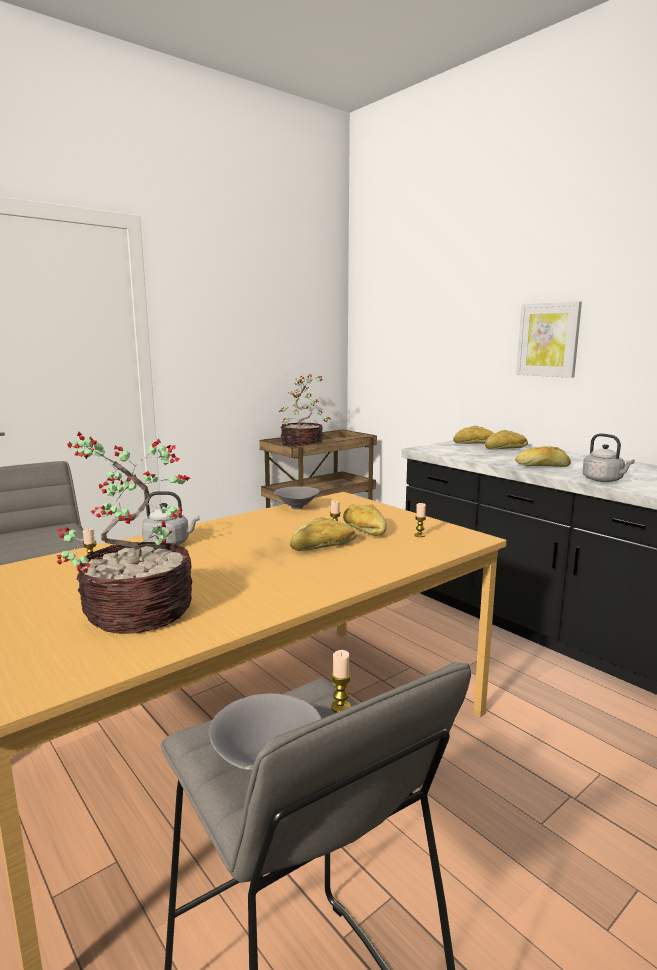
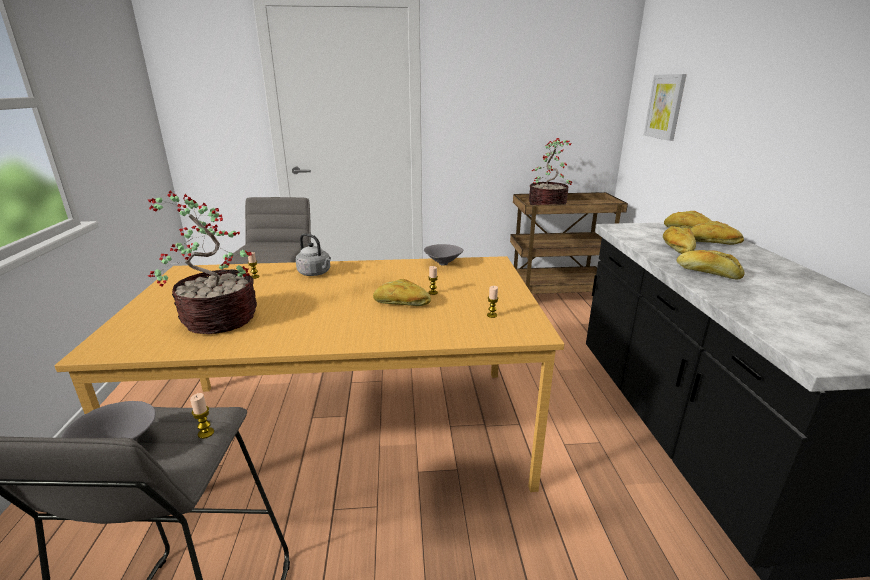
camera: 35 degrees right, 10 degrees up
bread [343,504,387,536] -> bread moved to [663,226,696,254]
picture [516,301,582,378] -> picture moved to [644,74,687,141]
grey kettle [582,433,635,482] -> none

